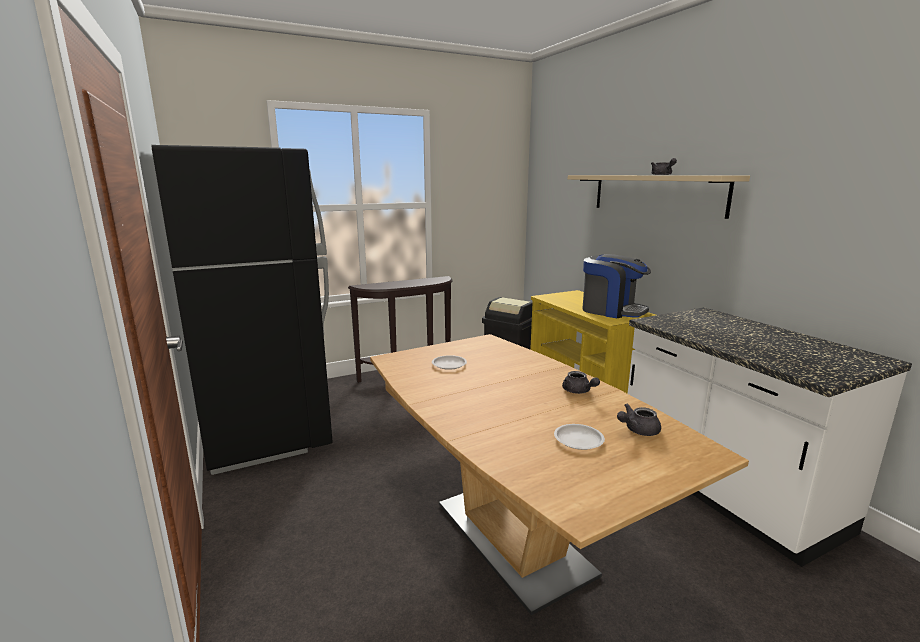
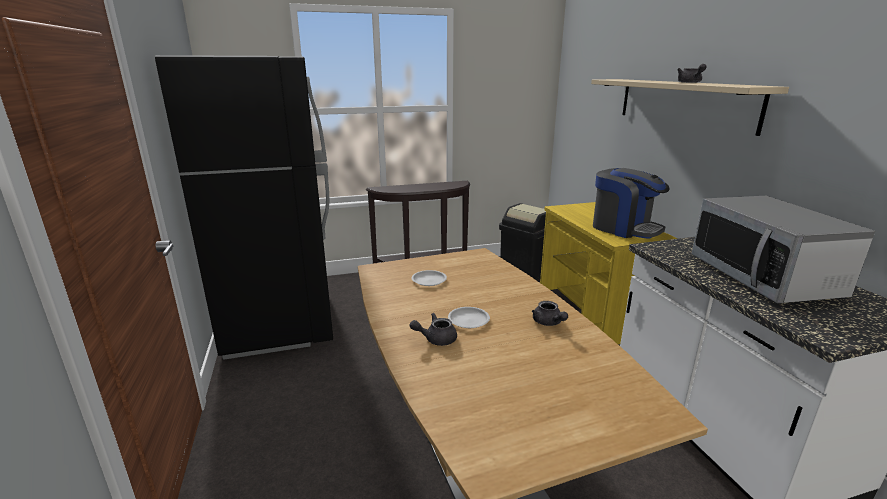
camera: 10 degrees right, 5 degrees up
white plate [554,424,605,450] -> white plate moved to [448,307,490,328]
grey teapot [617,403,661,436] -> grey teapot moved to [409,313,457,346]
none -> microwave [692,196,875,303]

